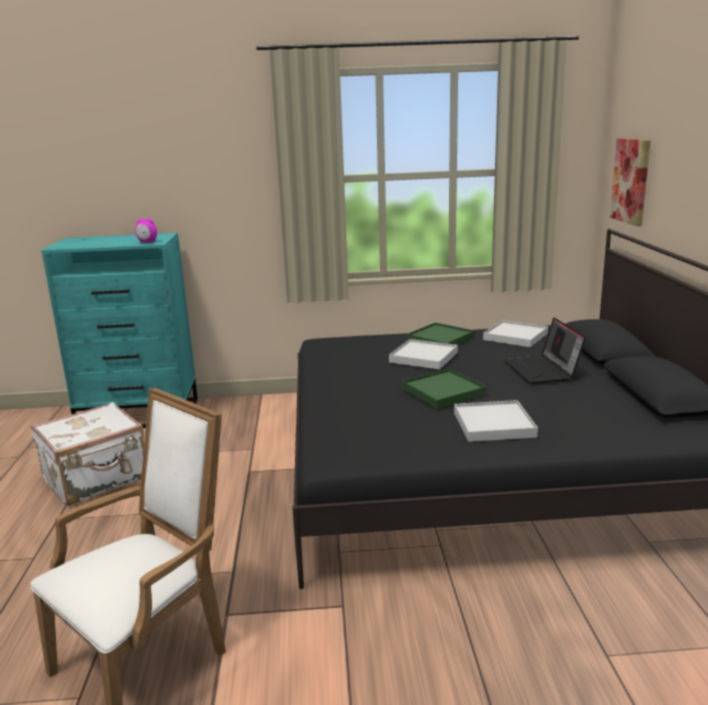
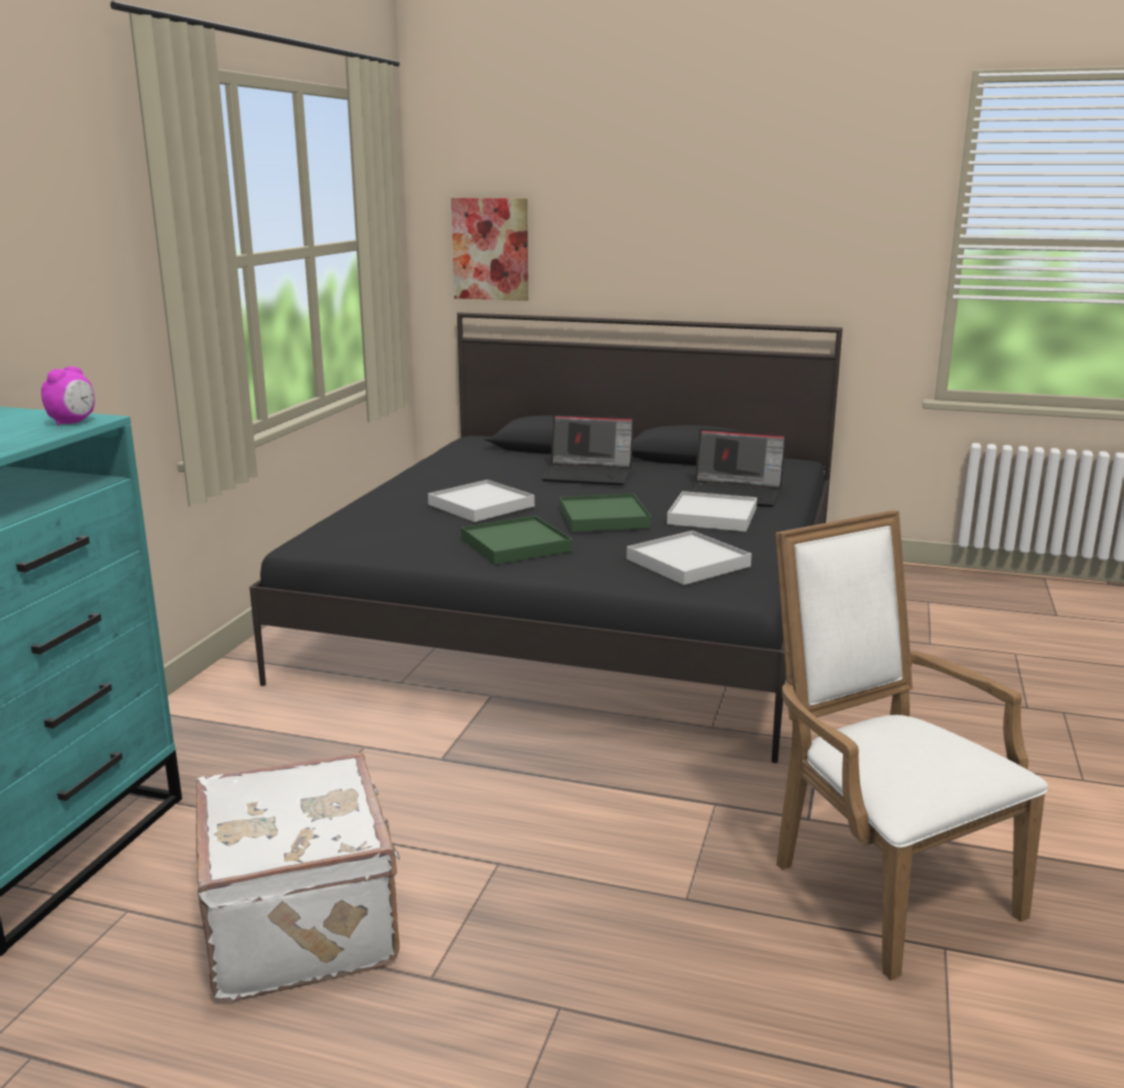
camera: 70 degrees left, 0 degrees up
green tray [407,322,475,345] -> green tray moved to [461,516,573,565]
white tray [483,320,548,347] -> white tray moved to [627,531,752,585]
none -> laptop [688,429,786,507]

